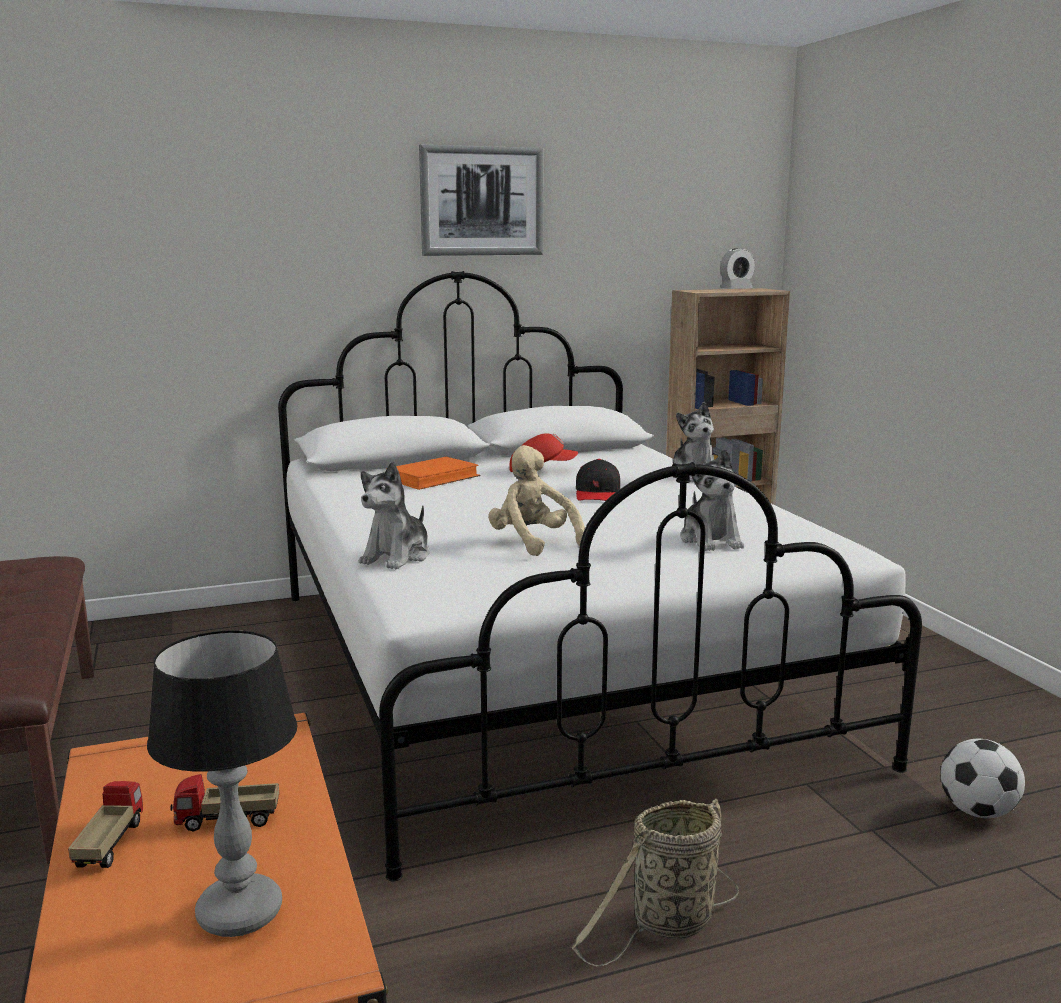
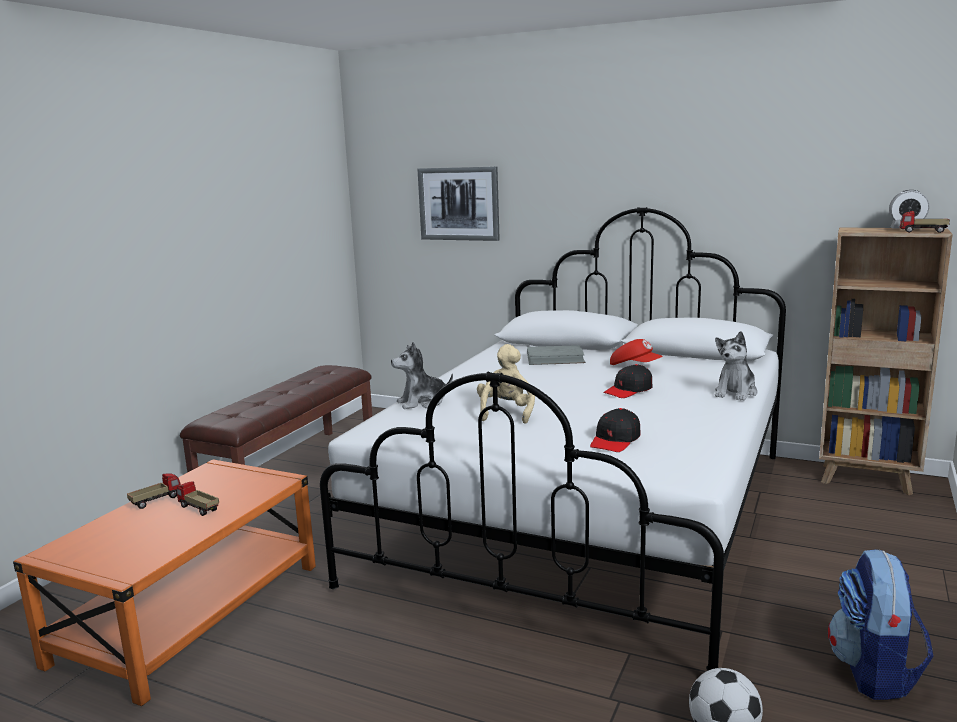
camera: 45 degrees right, 0 degrees up
table lamp [147,630,297,937] -> none
orange book [386,457,480,490] -> grey book [527,345,586,365]
picture [419,145,544,256] -> picture moved to [417,167,500,241]
basket [572,799,739,966] -> none
plush toy [680,449,744,551] -> black cap [590,408,640,452]
none -> backpack [828,549,933,700]
none -> toy truck [900,211,950,233]

